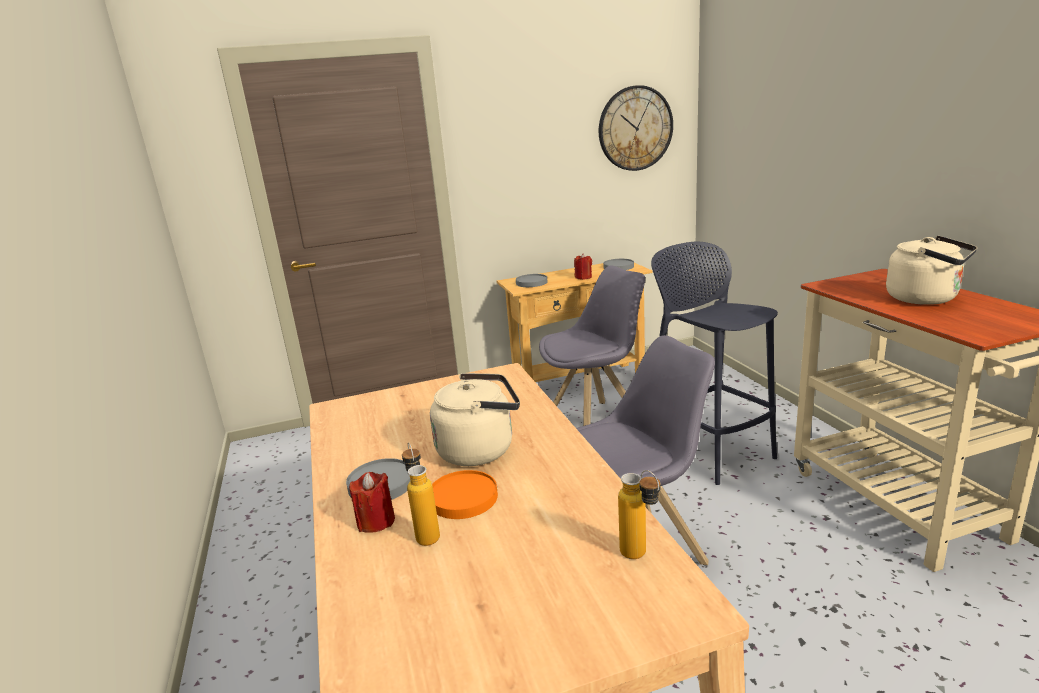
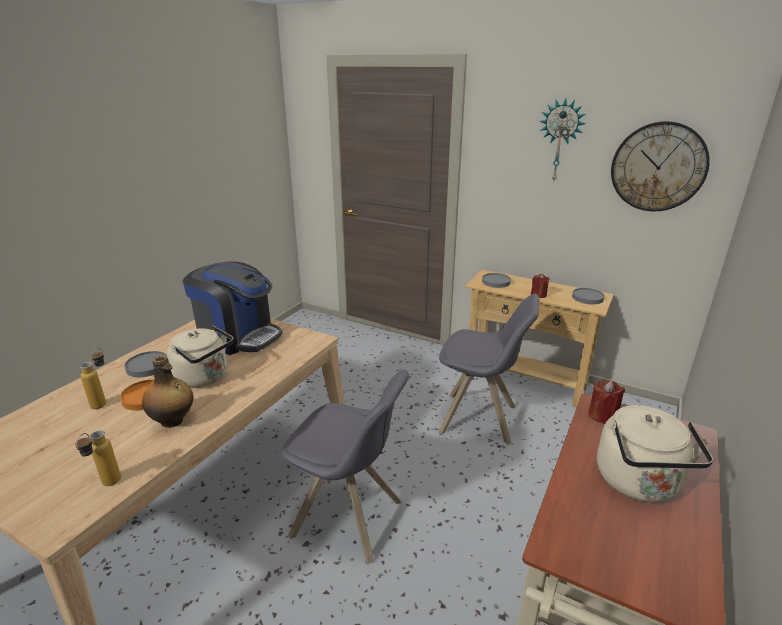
camera: 45 degrees right, 5 degrees up
red candle [349,472,395,533] -> red candle moved to [588,380,625,424]
grey stool [651,242,778,485] -> none
none -> bottle [142,355,193,428]
none -> coffee machine [182,261,283,355]
none -> wall clock [539,98,586,183]

